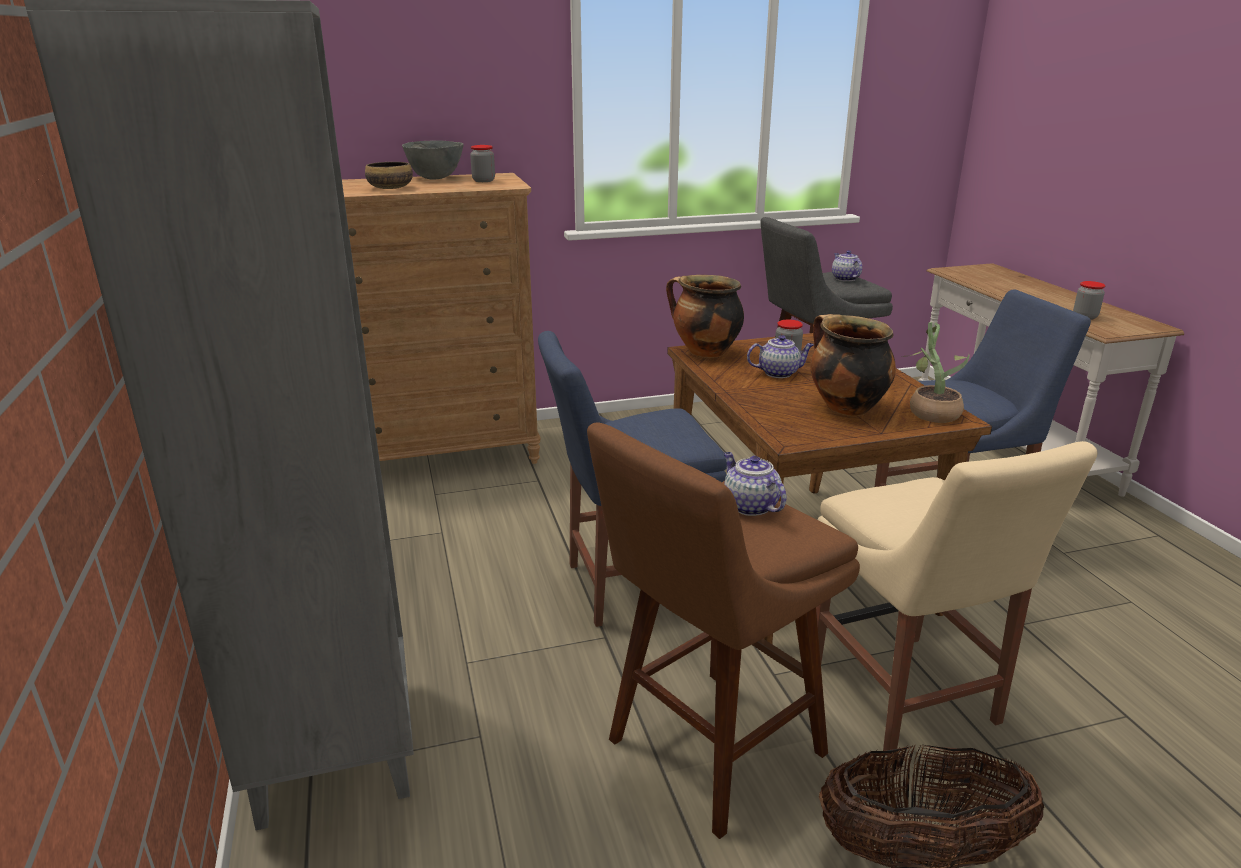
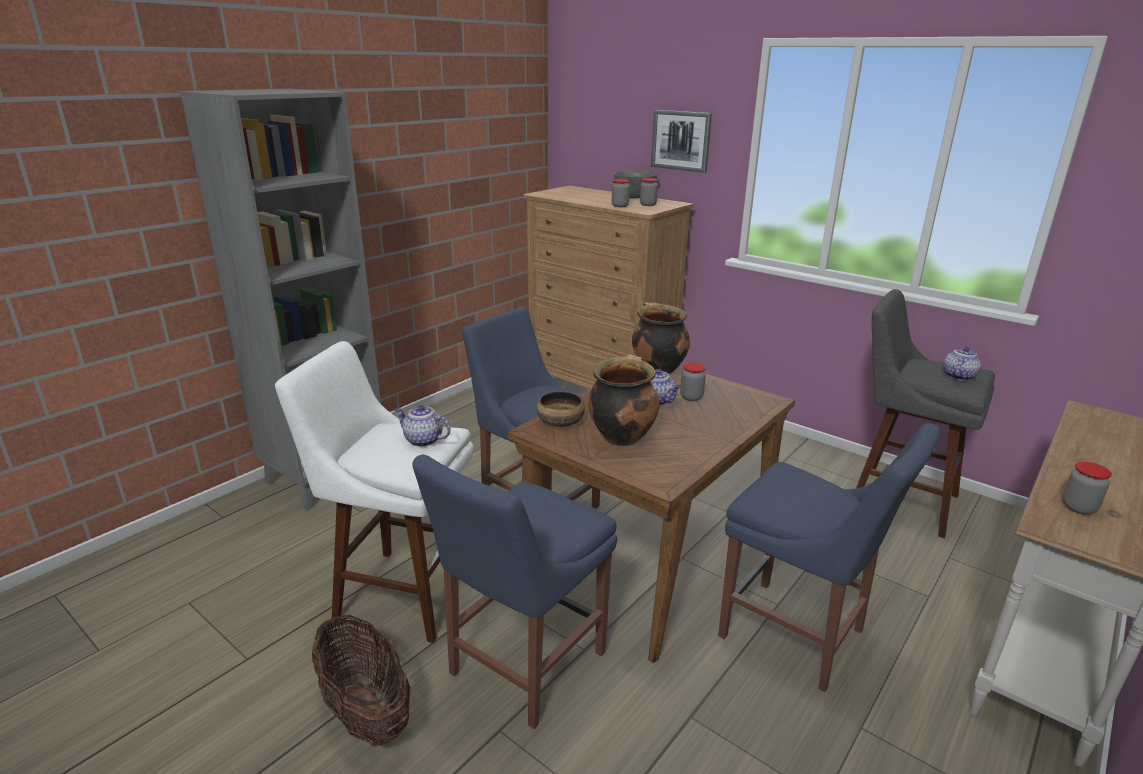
camera: 55 degrees right, 0 degrees up
bowl [365,162,413,189] -> bowl moved to [537,391,585,427]
brown stool [587,422,860,839] -> white stool [275,341,474,643]
teapot [724,452,787,516] -> teapot turned 90 degrees counterclockwise [394,405,451,447]
beige chair [816,441,1097,757] -> blue chair [412,455,617,729]
potted plant [910,322,969,423] -> none
none -> jar [612,179,630,207]
none -> picture [651,110,712,173]

